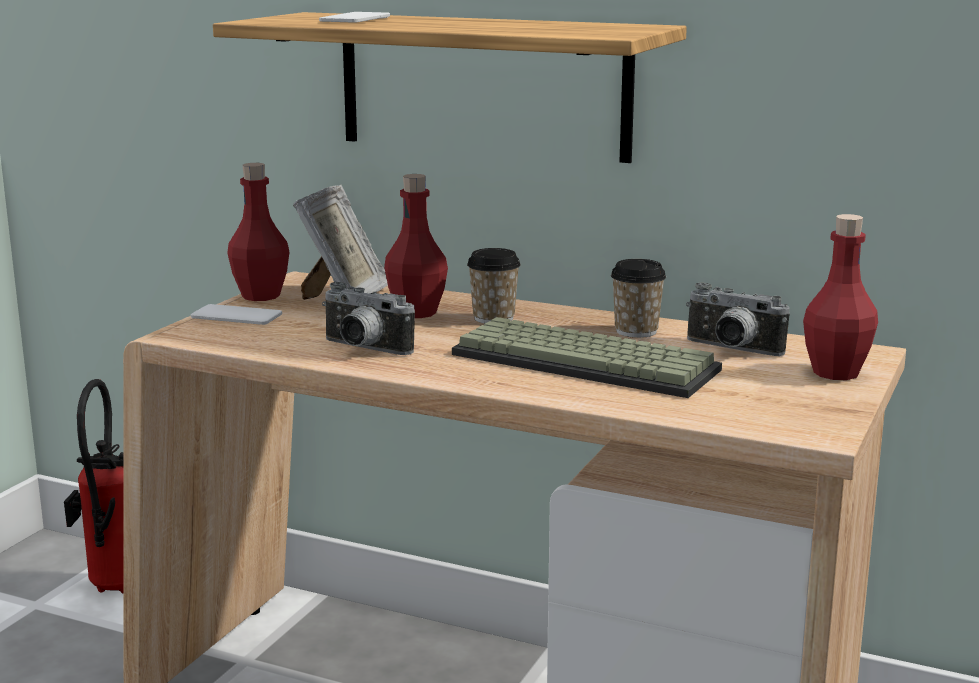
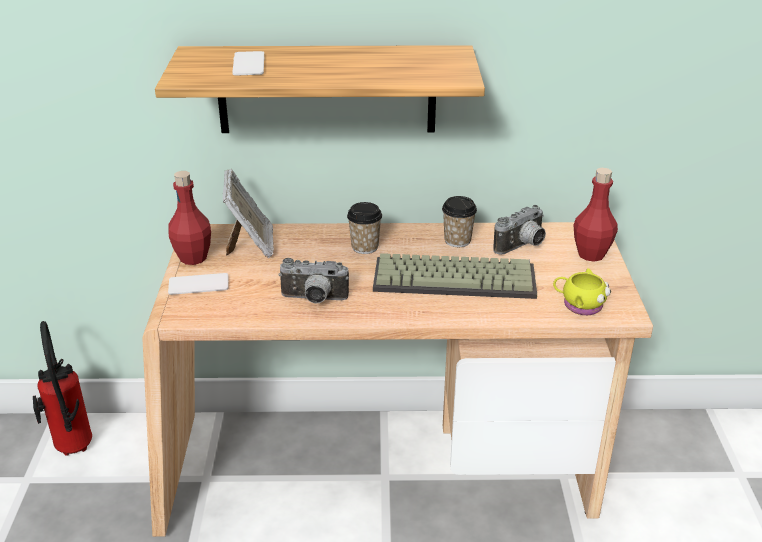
camera: 25 degrees left, 15 degrees up
red bottle [384,174,448,318] -> none
camera [686,282,790,356] -> camera turned 45 degrees counterclockwise [493,205,546,255]
none -> yellow mug [553,268,611,315]

